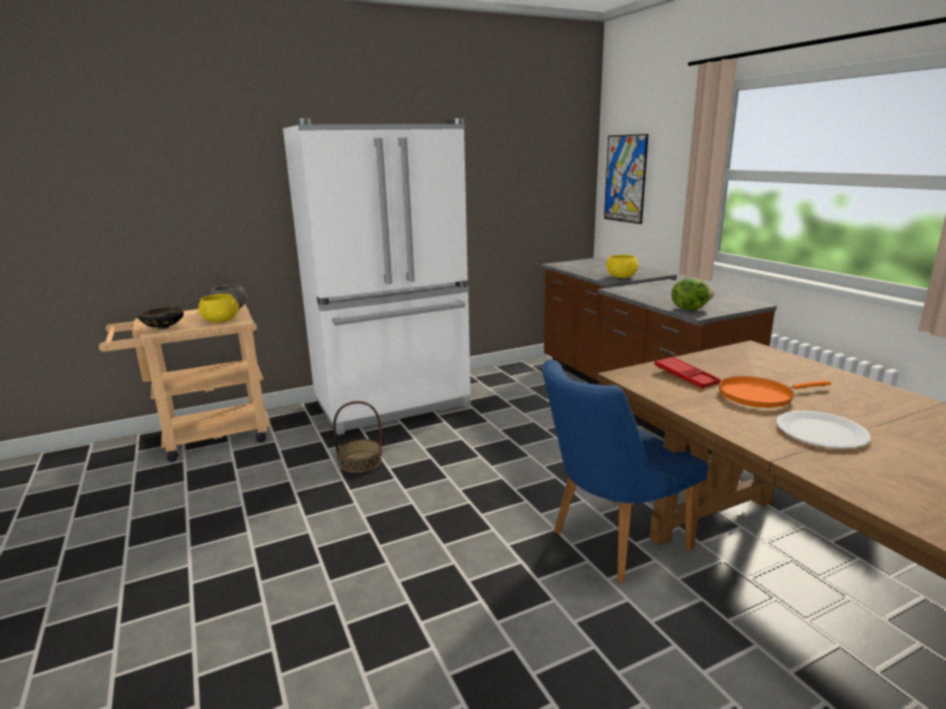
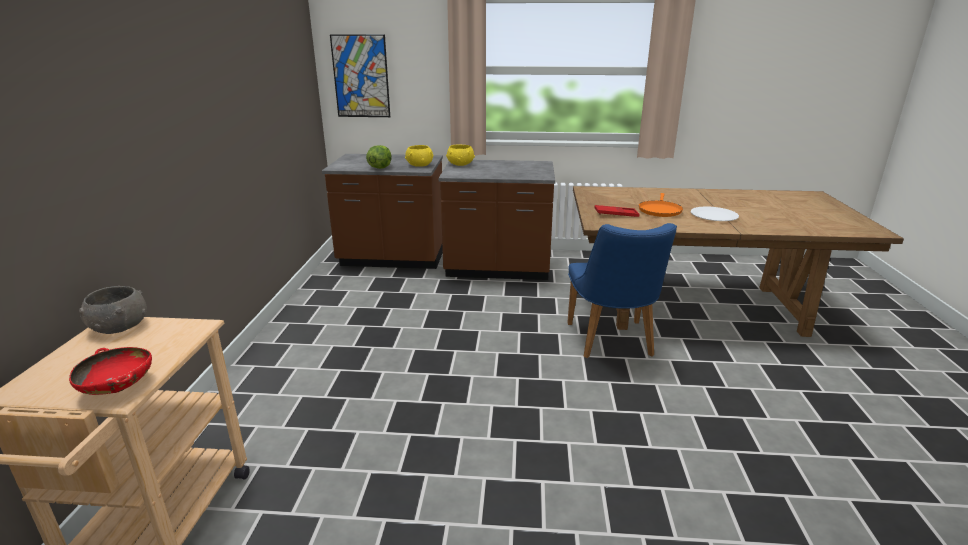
camera: 60 degrees left, 5 degrees up
black bowl [138,307,184,330] -> red bowl [69,347,152,395]
yellow bowl [198,294,239,323] -> yellow bowl moved to [446,144,475,166]
white fridge [283,118,471,435] -> none
basket [333,401,382,473] -> none
lettuce [671,278,714,310] -> lettuce moved to [366,145,392,169]

